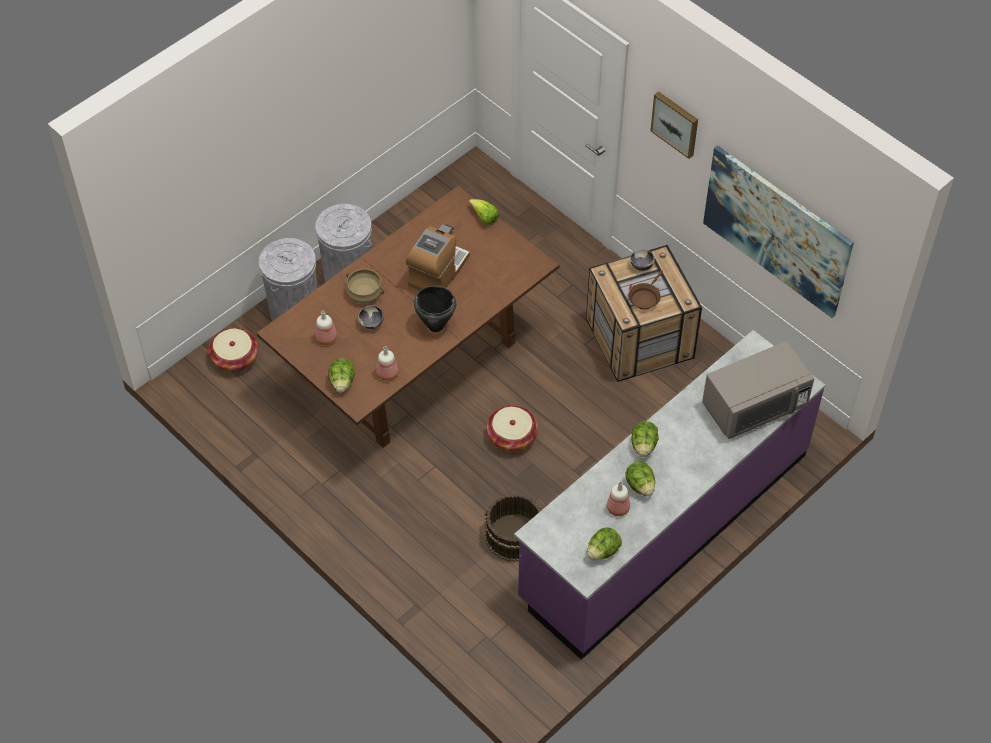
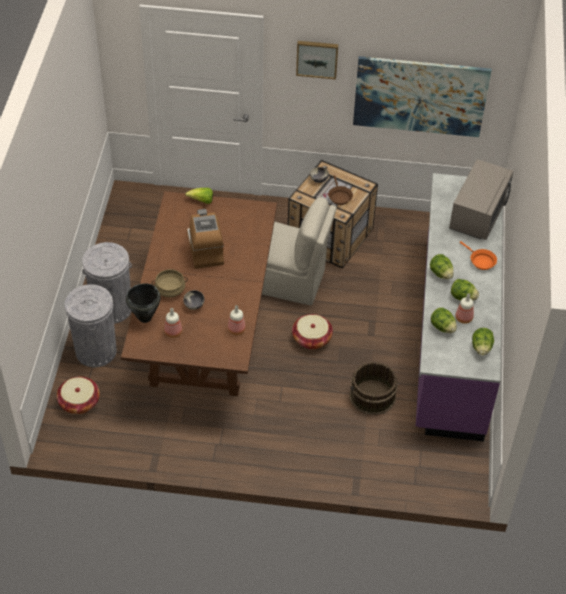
camera: 40 degrees left, 5 degrees down
lettuce [328,358,355,393] -> lettuce moved to [431,308,457,333]
black cooking pot [414,286,456,332] -> black cooking pot moved to [126,283,161,323]
none -> beige chair [262,197,337,305]
none -> orange frying pan [460,241,497,270]

